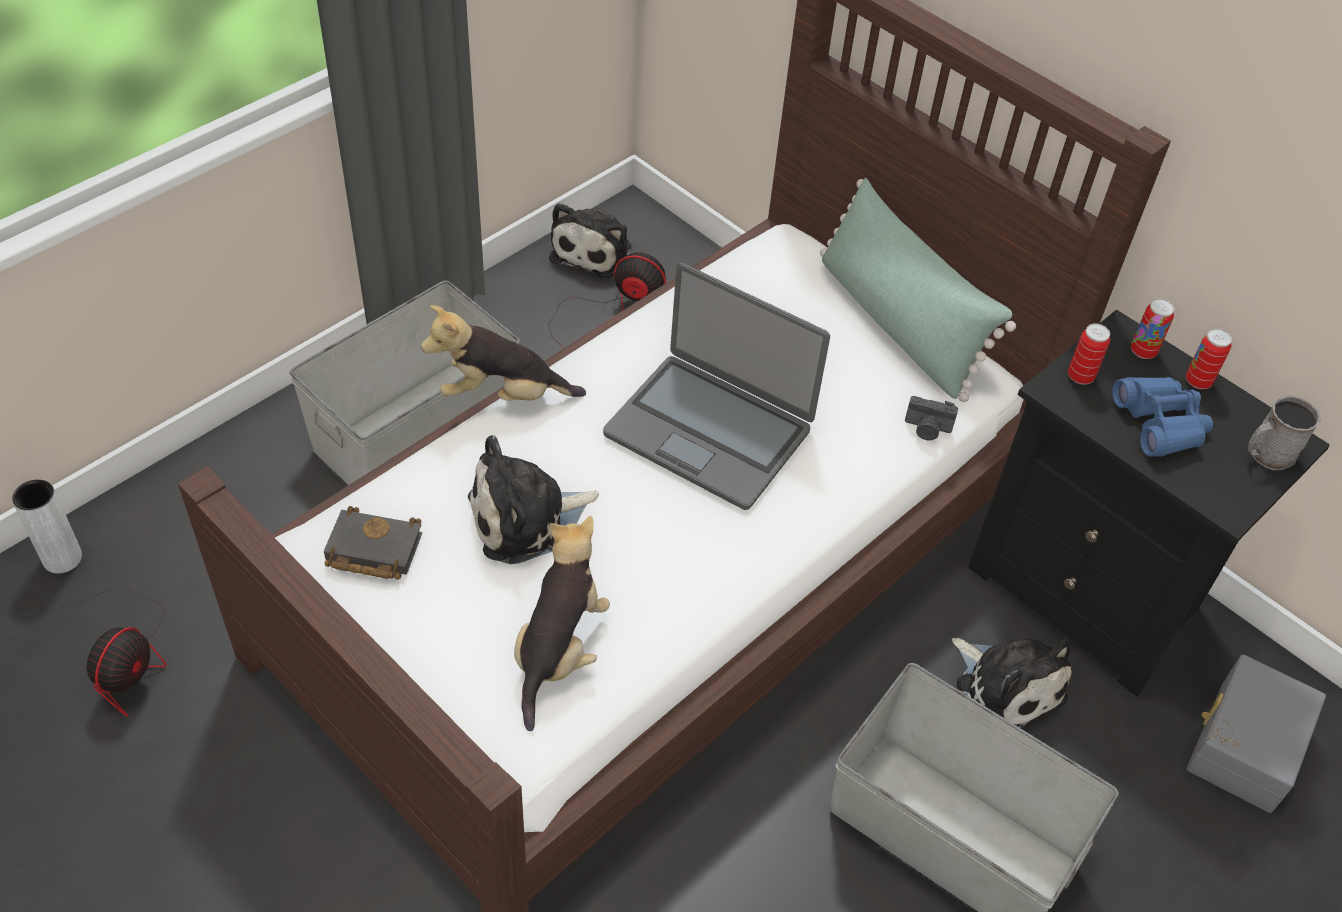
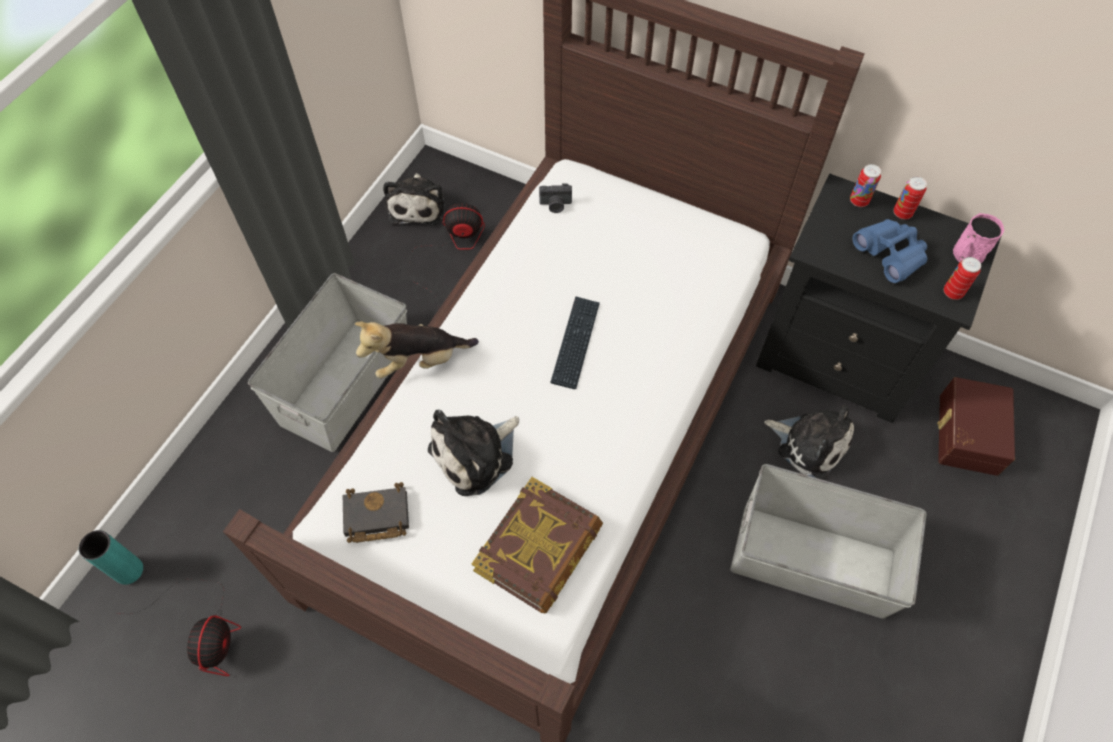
camera: 15 degrees left, 10 degrees up
grey vase [12,479,82,573] -> turquoise vase [79,530,143,585]
plush toy [514,516,610,731] -> book [472,477,603,614]
laptop [603,263,830,510] -> keyboard [550,296,600,389]
green pillow [820,178,1016,402] -> none
camera [905,396,958,440] -> camera moved to [539,183,572,213]
can [1068,323,1110,384] -> can moved to [944,257,981,300]
grey storage box [1187,654,1326,813] -> brown storage box [937,377,1015,476]
grey mug [1248,395,1320,470] -> pink mug [953,213,1004,263]

